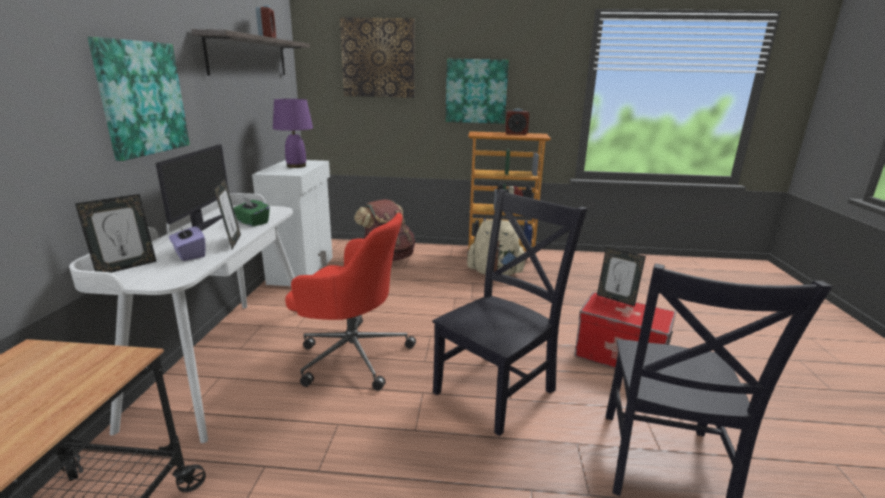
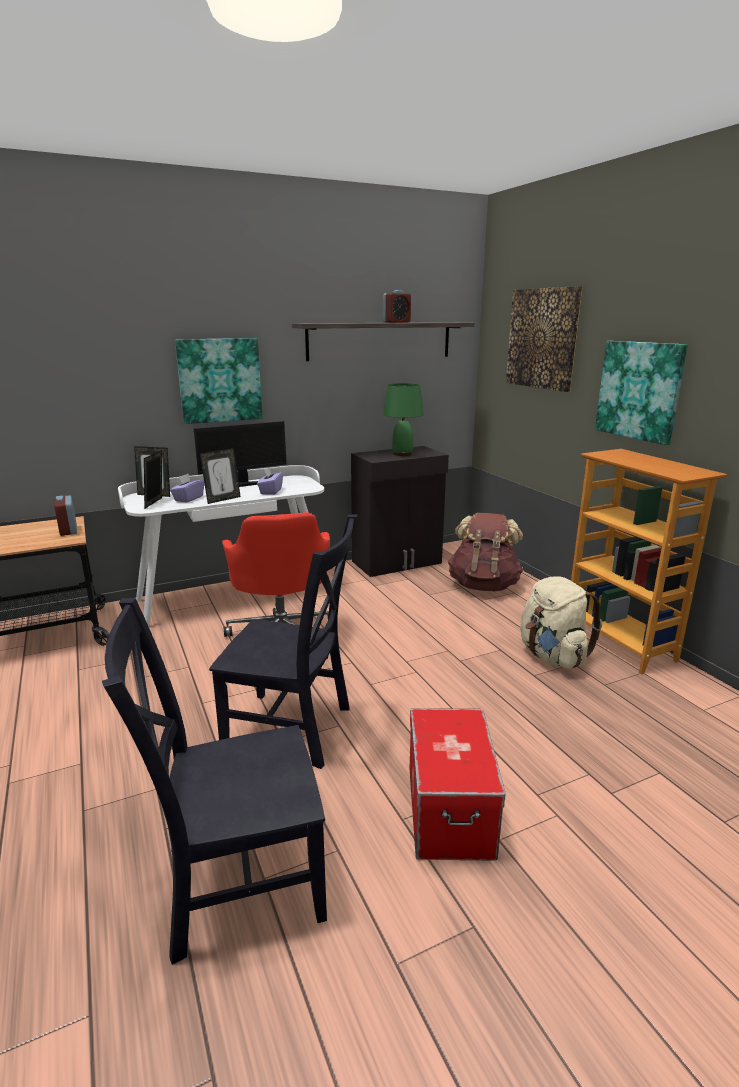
camera: 60 degrees right, 0 degrees up
green tissue box [234,197,270,227] -> purple tissue box [257,467,283,495]
white cabinet [252,160,333,286] -> black cabinet [351,446,449,577]
purple table lamp [273,99,313,168] -> green table lamp [383,383,424,456]
alarm clock [505,109,529,135] -> alarm clock moved to [54,495,77,536]
picture frame [597,247,646,306] -> picture frame moved to [144,450,162,509]

